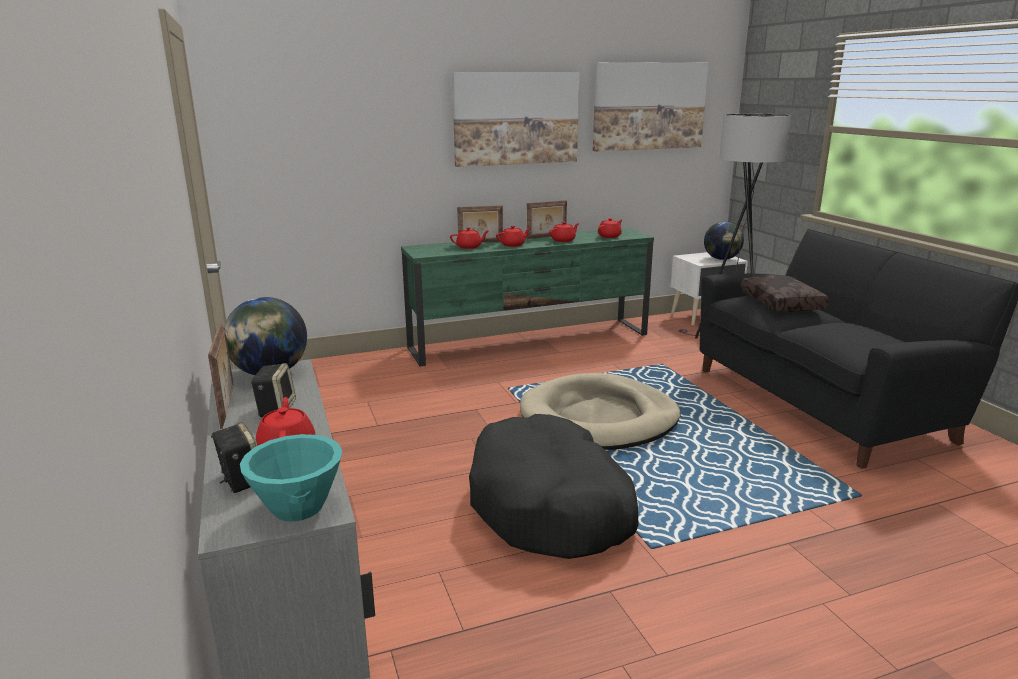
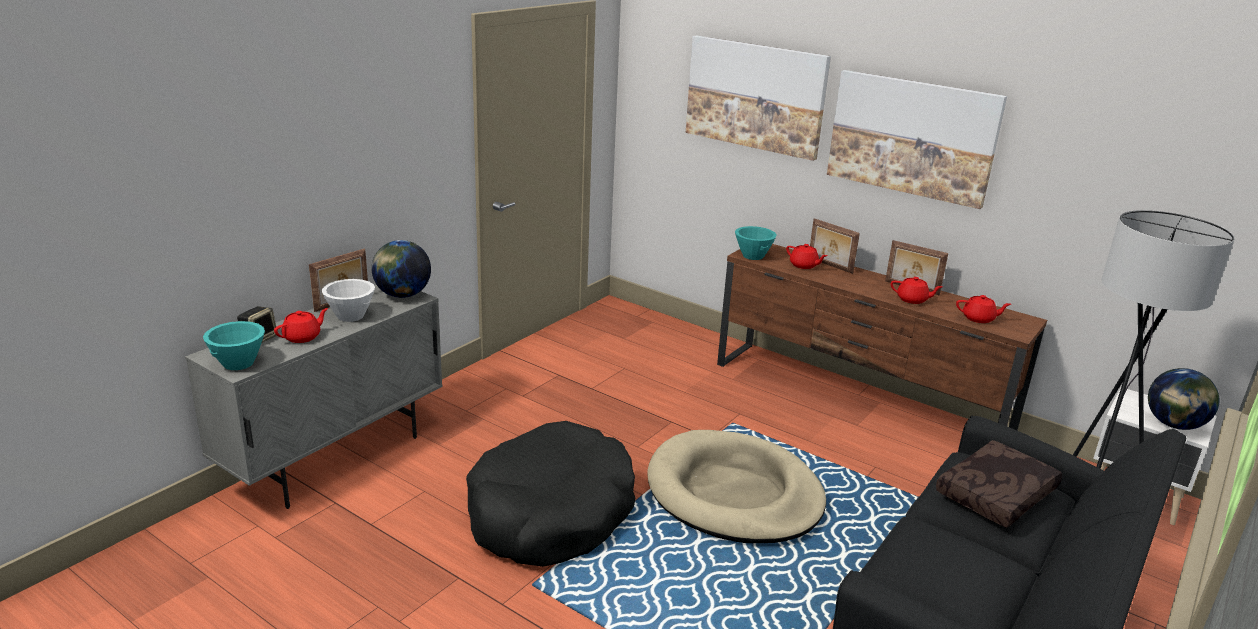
camera: 55 degrees right, 5 degrees up
speaker [251,363,296,417] -> white bowl [322,279,375,322]
green tv stand [401,228,654,367] -> brown tv stand [717,244,1047,430]
red teapot [496,226,531,247] -> none
picture [593,62,709,151] -> picture moved to [686,35,831,161]
none -> turquoise bowl [735,226,776,260]

